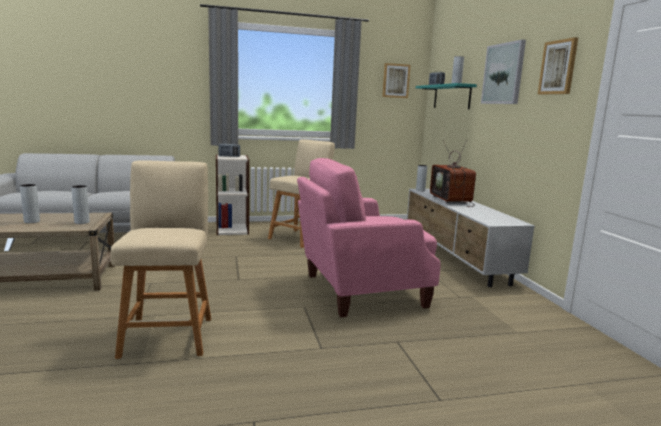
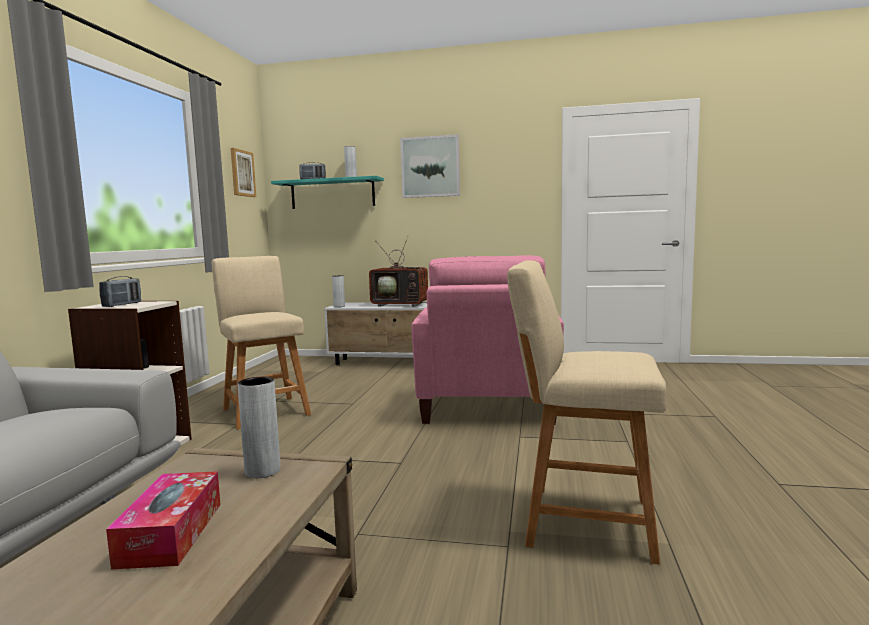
camera: 65 degrees left, 5 degrees down
grey vase [20,184,40,223] -> tissue box [106,471,221,570]
picture [538,37,578,95] -> none

